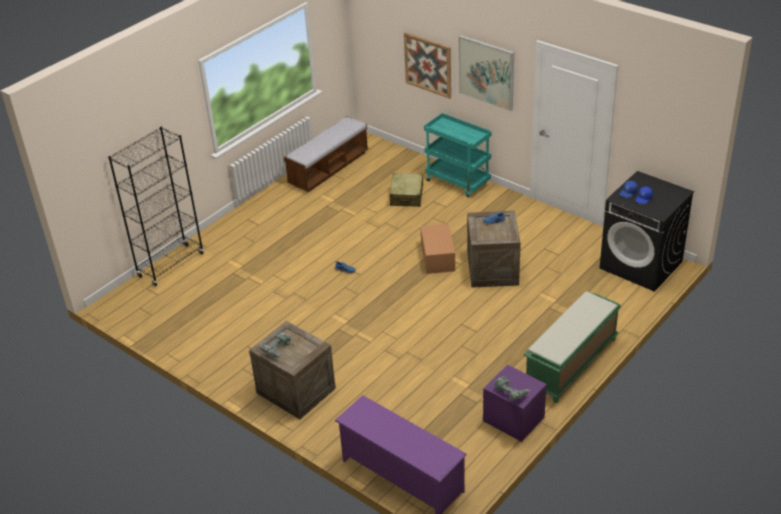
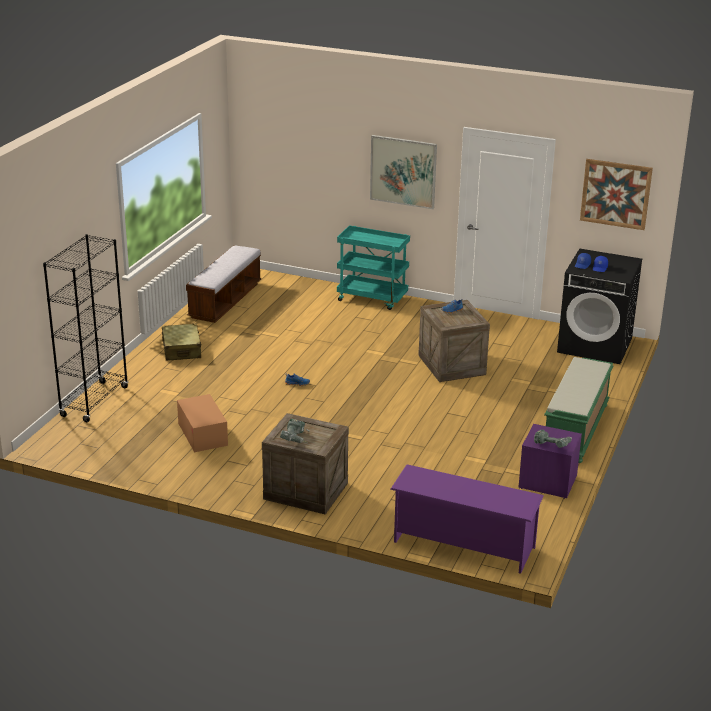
camera: 20 degrees left, 10 degrees down
beige suitcase [390,173,423,207] -> beige suitcase moved to [162,324,201,361]
picture [404,32,451,99] -> picture moved to [580,159,653,230]
cardboard box [420,224,455,274] -> cardboard box moved to [177,394,228,452]

